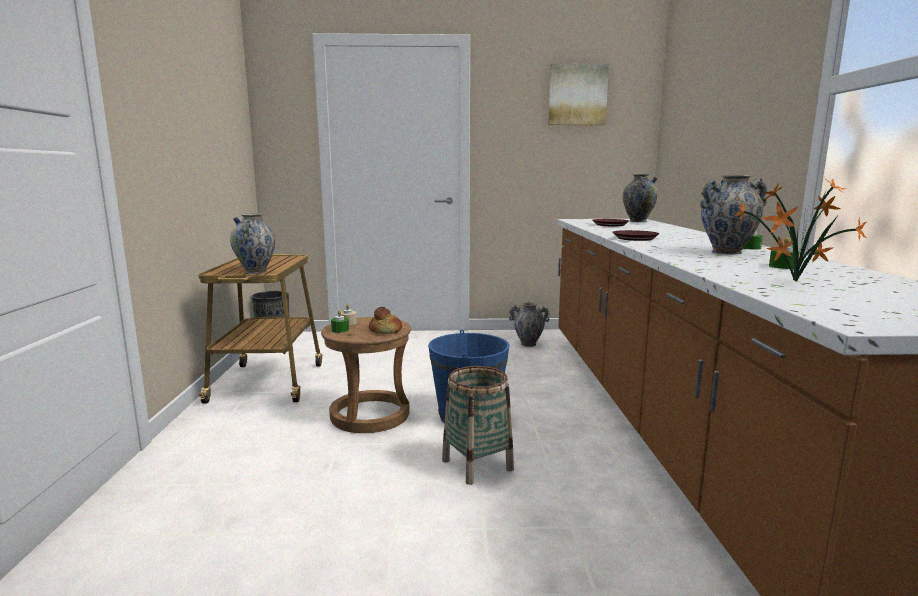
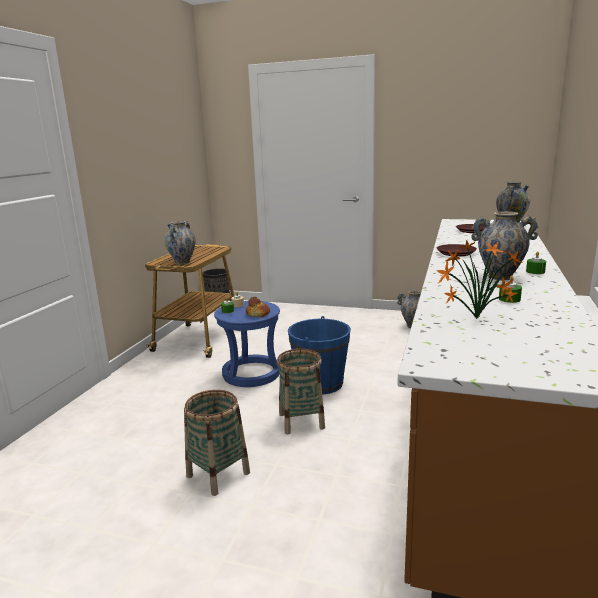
camera: 20 degrees right, 5 degrees up
brown stool [321,317,411,433] -> blue stool [214,301,280,387]
picture [548,63,609,125] -> none
none -> basket [184,390,250,496]

